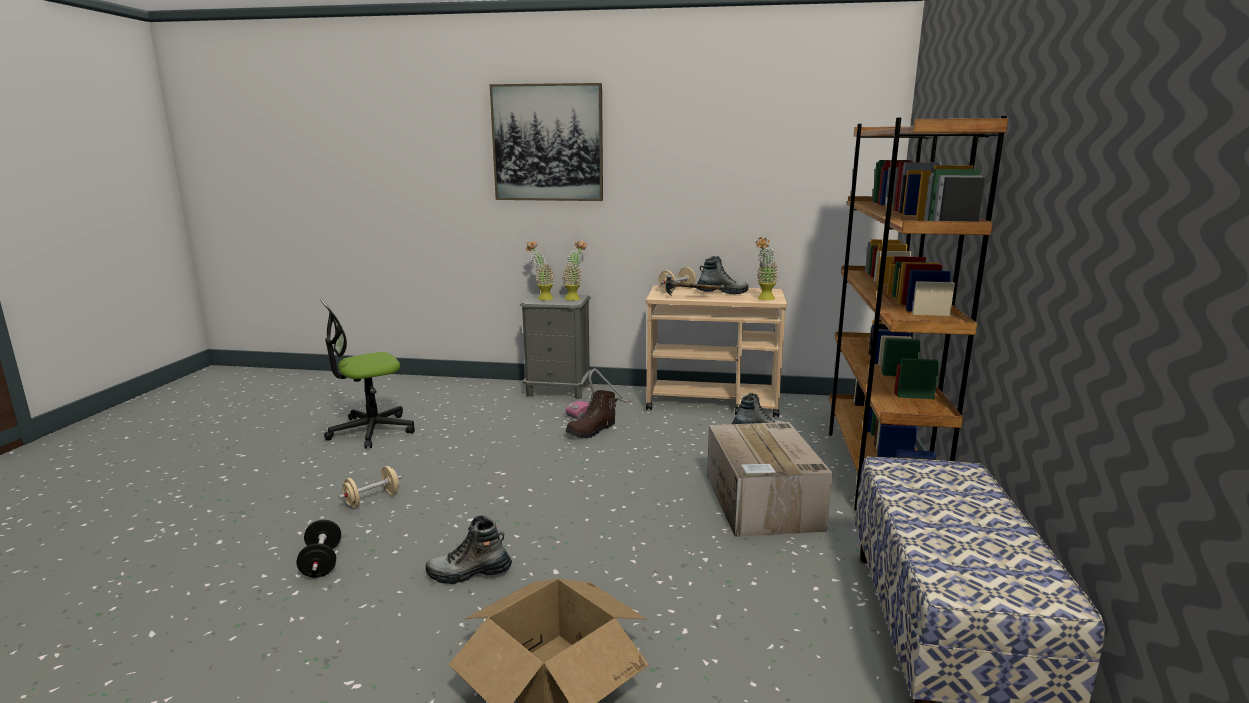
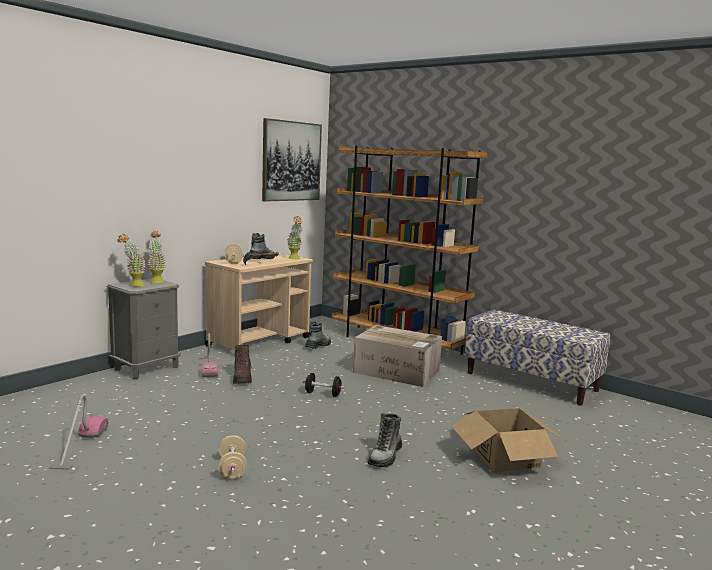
camera: 60 degrees left, 5 degrees down
black dumbbell [296,520,341,578] -> black dumbbell moved to [303,373,345,397]
office chair [319,298,415,449] -> vacuum cleaner [49,395,108,470]
picture [490,83,603,201] -> picture moved to [262,118,322,202]

